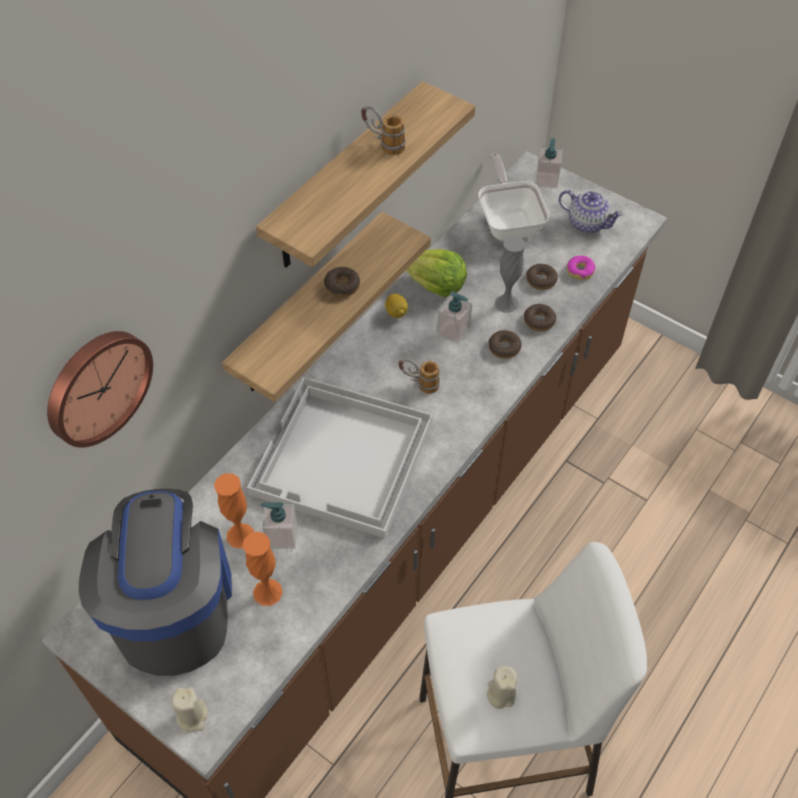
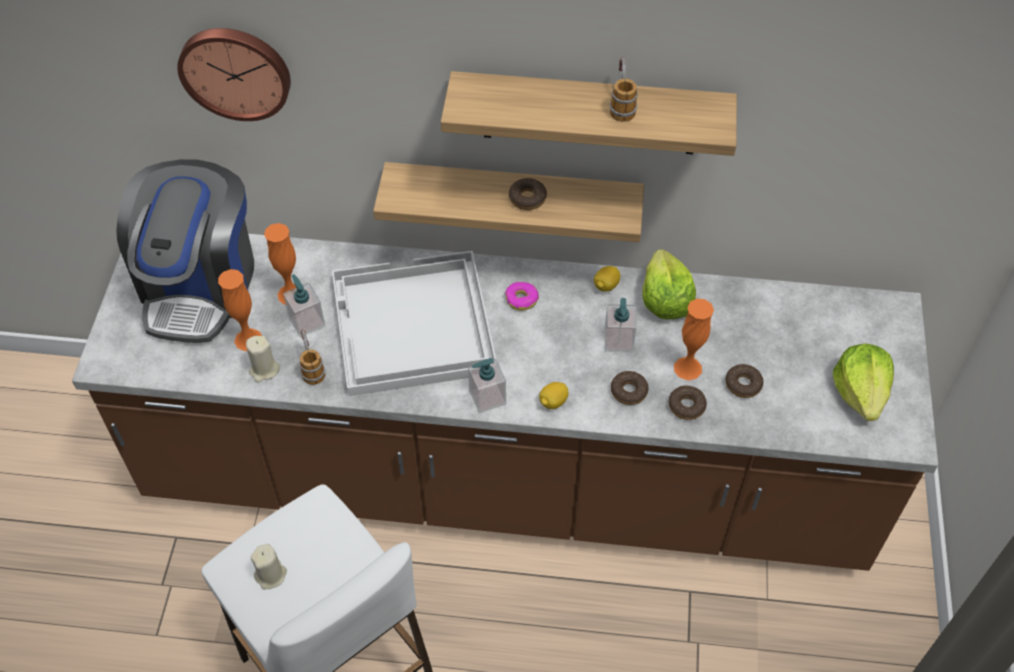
camera: 60 degrees right, 0 degrees up
coffee machine [79,489,232,676] -> coffee machine turned 135 degrees clockwise [116,159,254,343]
beige candle [171,687,208,733] -> beige candle moved to [246,336,280,382]
mug [399,359,440,394] -> mug moved to [299,329,325,385]
frying pan [478,154,550,240] -> none
grey vase [494,236,525,313] -> orange vase [674,299,714,381]
soap dispenser [535,138,563,189] -> soap dispenser moved to [468,358,506,413]
teapot [559,190,624,233] -> lettuce [833,343,894,421]
donut [567,255,595,280] -> donut moved to [505,282,539,311]
none -> lemon [539,382,568,409]

